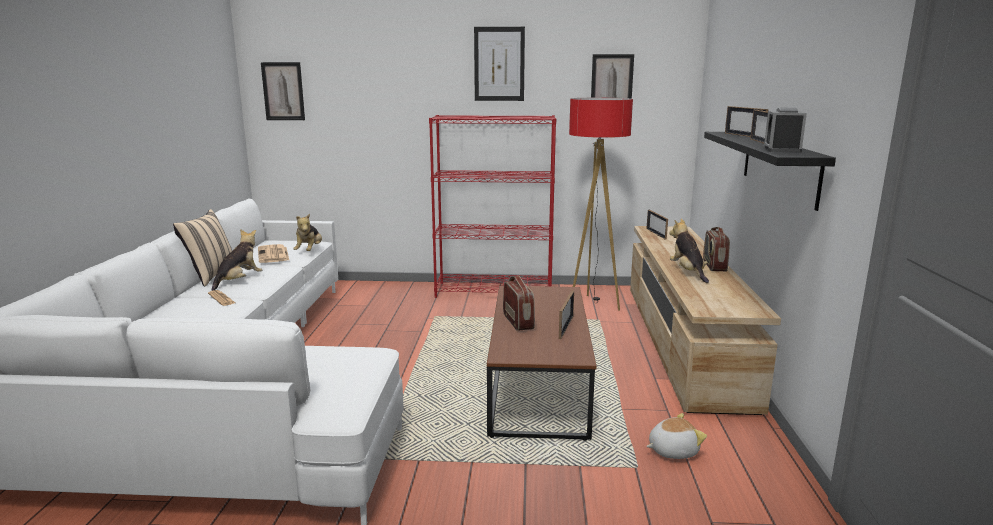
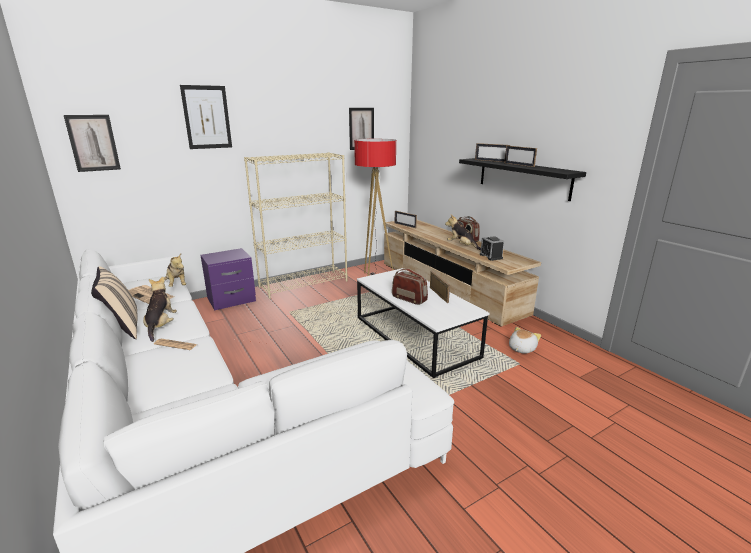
camera: 35 degrees left, 5 degrees up
red bookcase [429,115,556,298] -> beige bookcase [244,152,348,299]
picture [474,27,525,101] -> picture moved to [180,85,232,149]
brown coffee table [487,286,597,441] -> white coffee table [357,268,490,378]
alarm clock [764,108,807,153] -> alarm clock moved to [480,236,504,261]
none -> purple nightstand [201,248,256,310]

